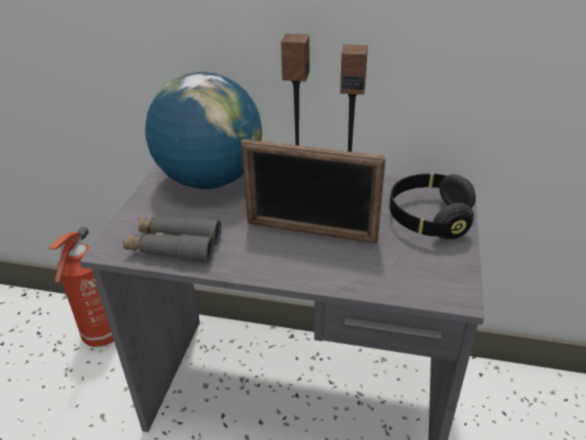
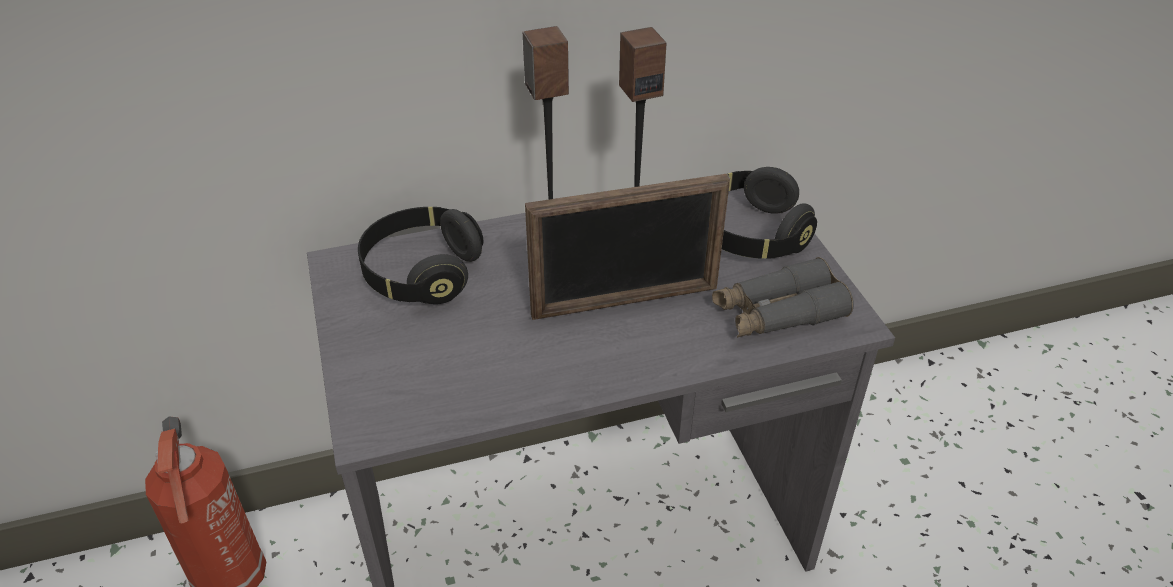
camera: 30 degrees left, 5 degrees up
grey binoculars [123,217,221,263] -> grey binoculars moved to [712,257,854,338]
globe [145,72,262,189] -> black headphones [358,207,483,304]

